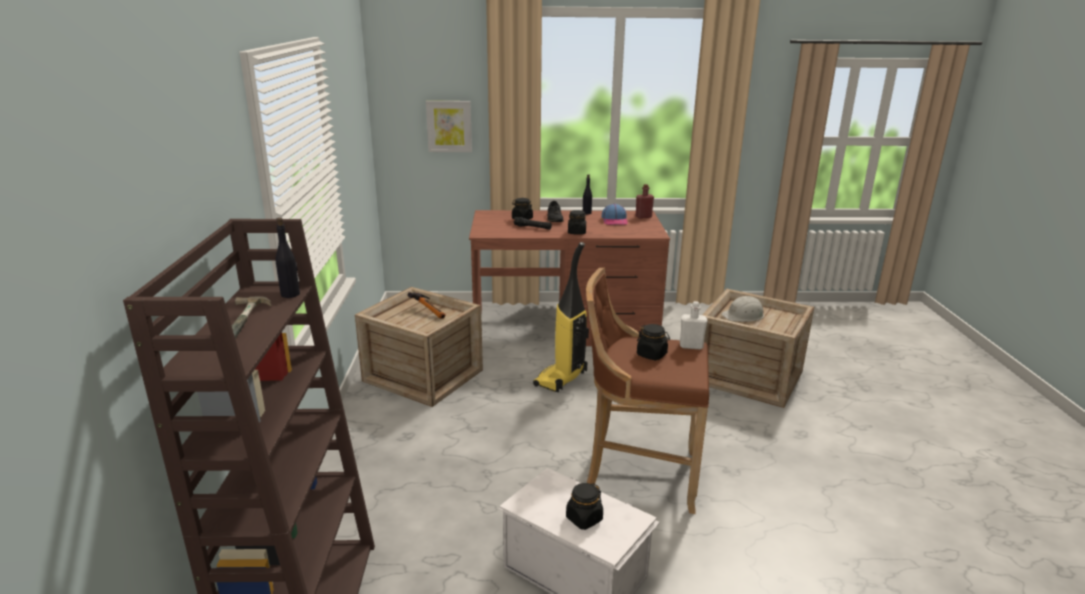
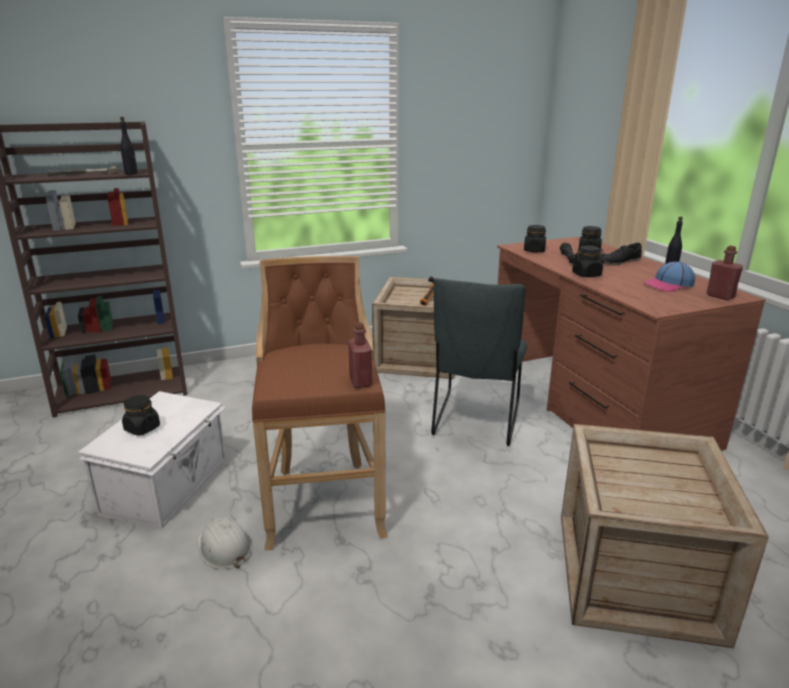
camera: 70 degrees right, 0 degrees up
picture [426,101,472,152] -> none
vacuum cleaner [533,242,589,392] -> grey chair [431,279,527,446]
black jar [637,324,670,360] -> black jar moved to [524,225,546,253]
white bottle [680,301,708,350] -> red bottle [348,322,372,388]
white hard hat [721,296,764,322] -> white hard hat moved to [197,518,252,569]

